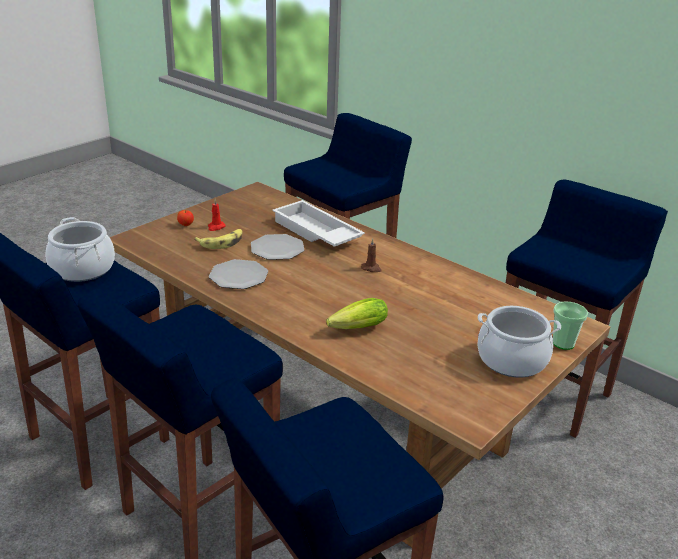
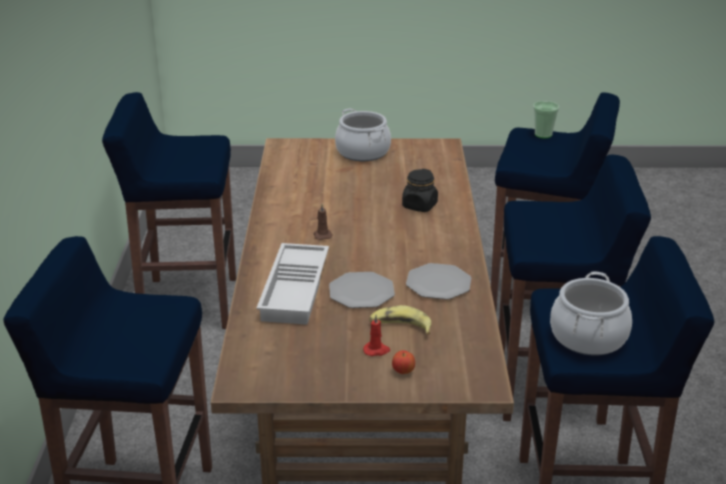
camera: 130 degrees left, 0 degrees up
lettuce [326,298,388,329] -> black jar [402,169,438,212]
cup [553,302,588,350] -> cup moved to [533,101,559,138]

